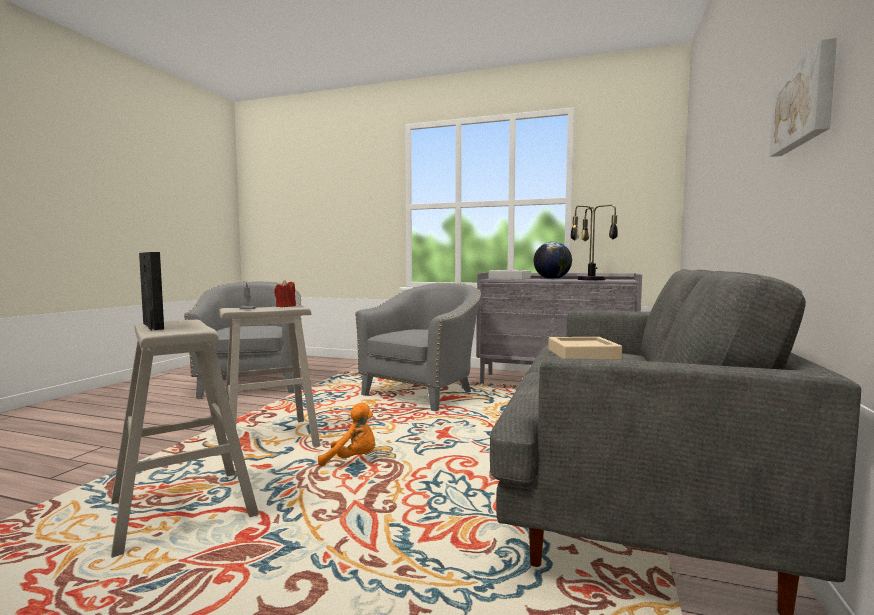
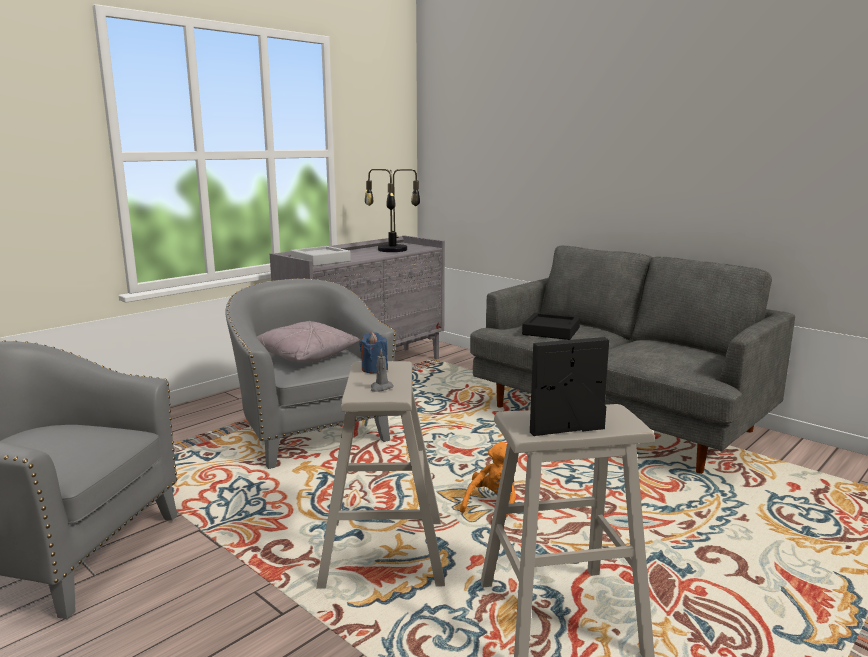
camera: 65 degrees left, 10 degrees up
red candle [274,280,296,307] -> blue candle [359,332,388,374]
globe [534,242,572,279] -> none
beige tray [548,337,622,360] -> black tray [522,313,580,340]
picture [769,38,837,157] -> none
none -> purple pillow [257,321,360,363]

